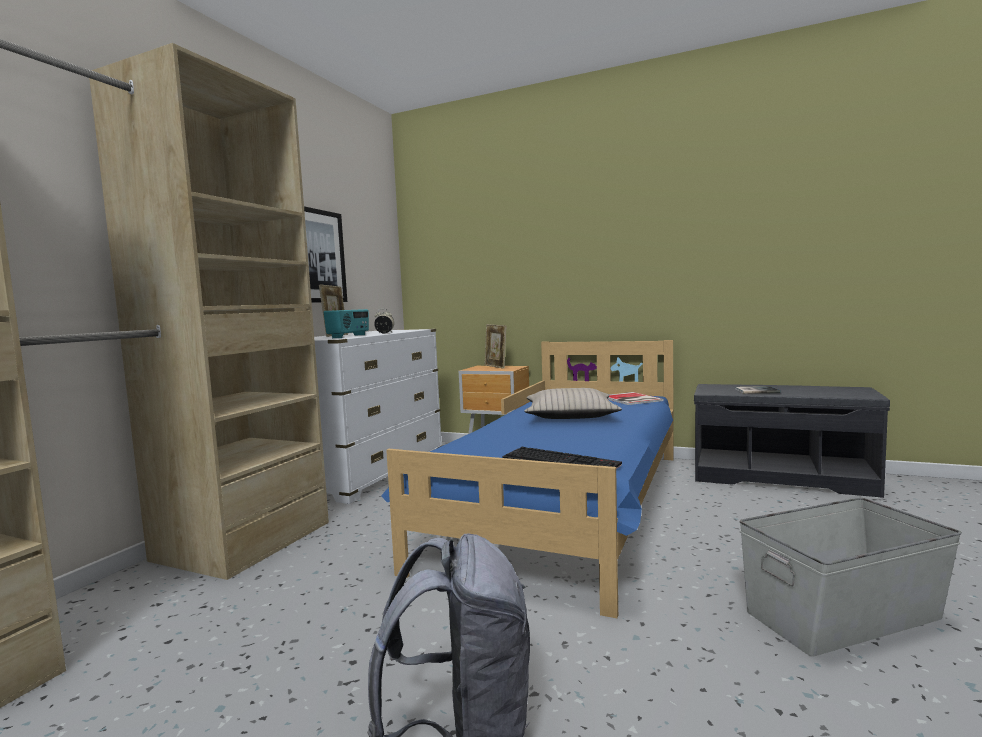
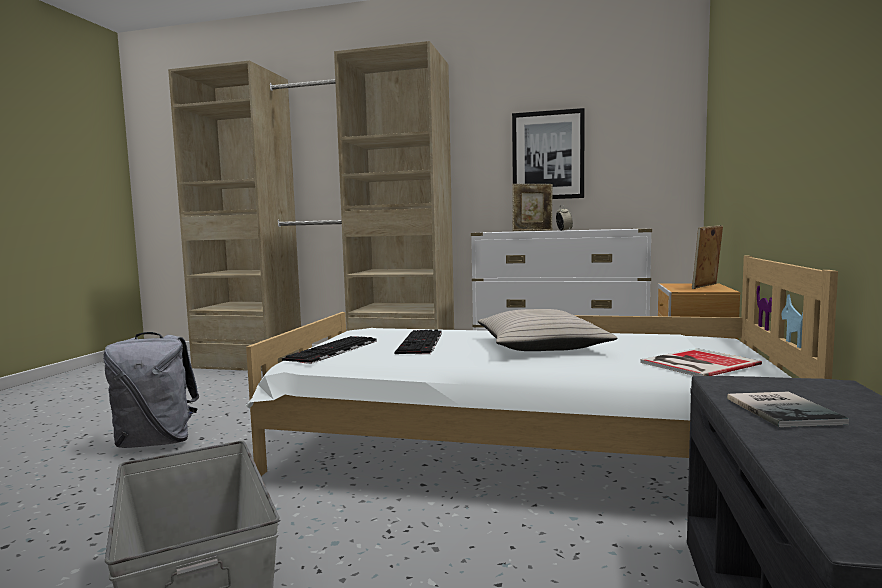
camera: 80 degrees right, 0 degrees up
radio [324,309,369,338] -> none
blue bed [381,340,674,618] -> white bed [246,256,838,476]
none -> keyboard [394,329,442,354]

